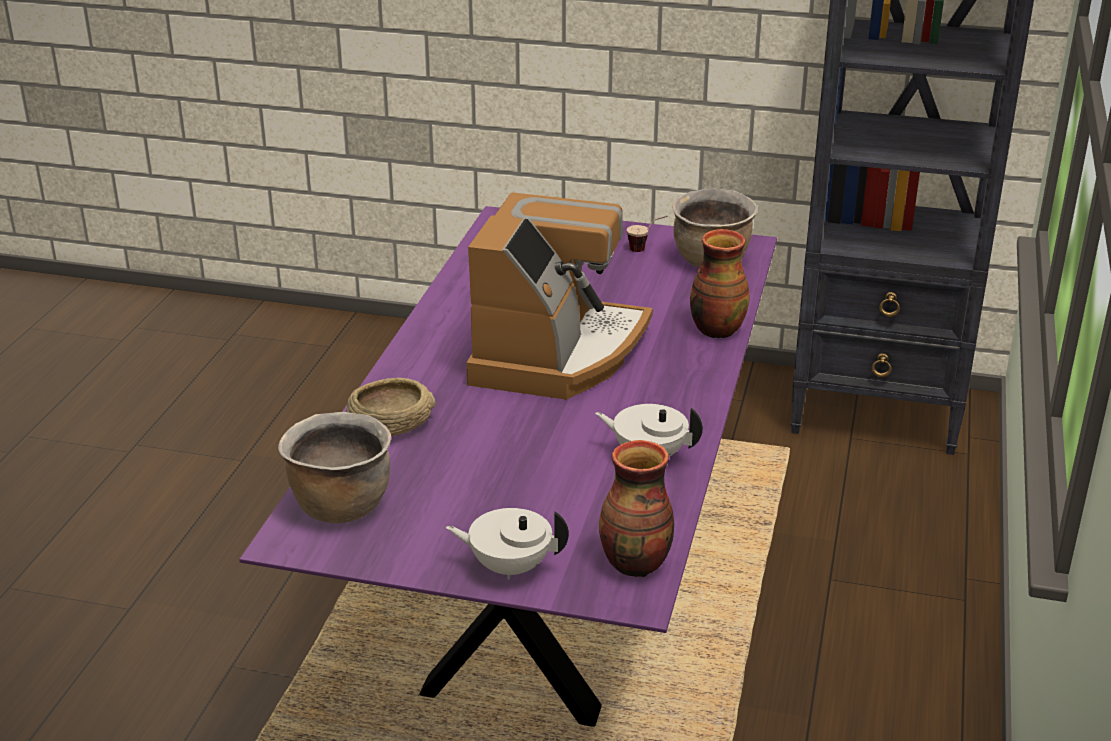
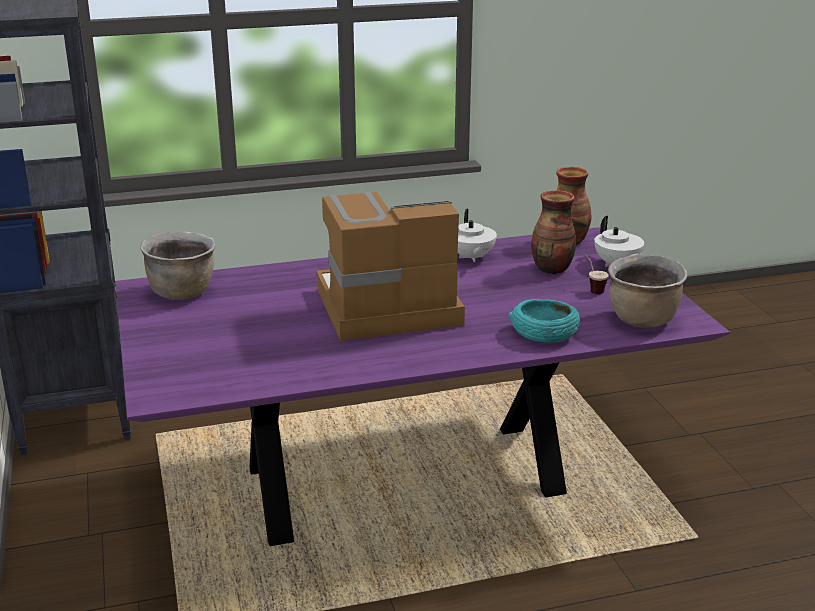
camera: 120 degrees left, 5 degrees down
beige bowl [346,378,436,436] -> turquoise bowl [509,299,580,343]
cup [627,216,668,252] -> cup moved to [583,253,609,294]
vase [690,229,750,338] -> vase moved to [531,190,576,274]

